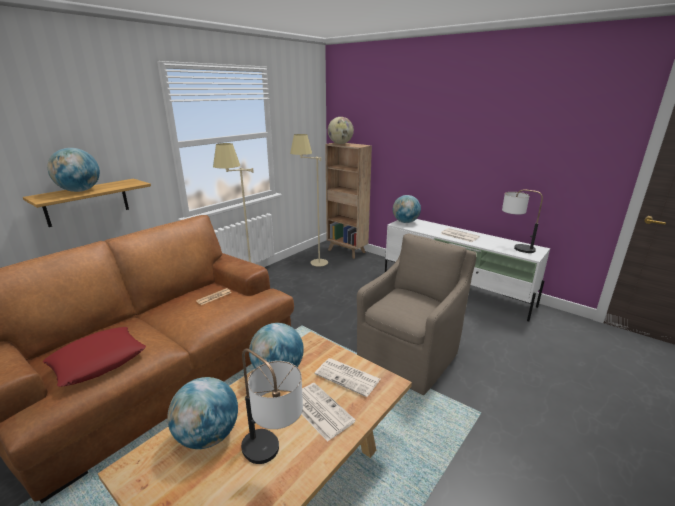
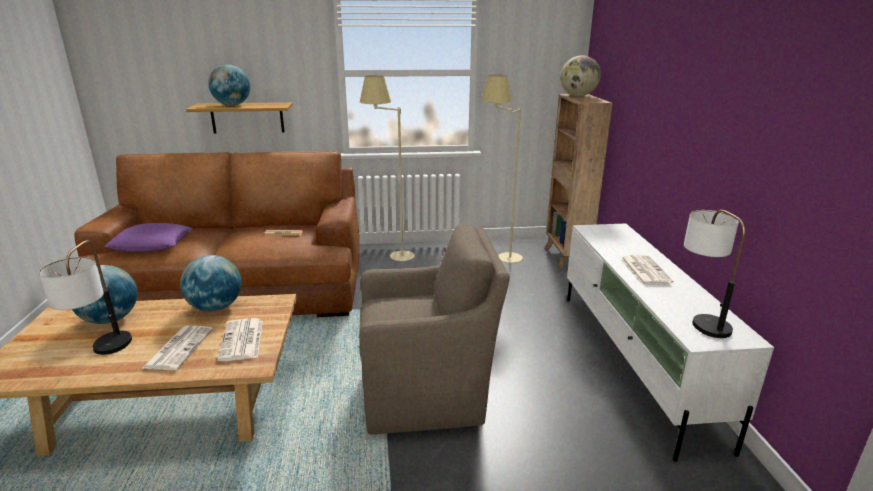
camera: 45 degrees right, 0 degrees up
red pillow [43,327,146,387] -> purple pillow [105,223,192,252]
globe [393,195,421,223] -> none

